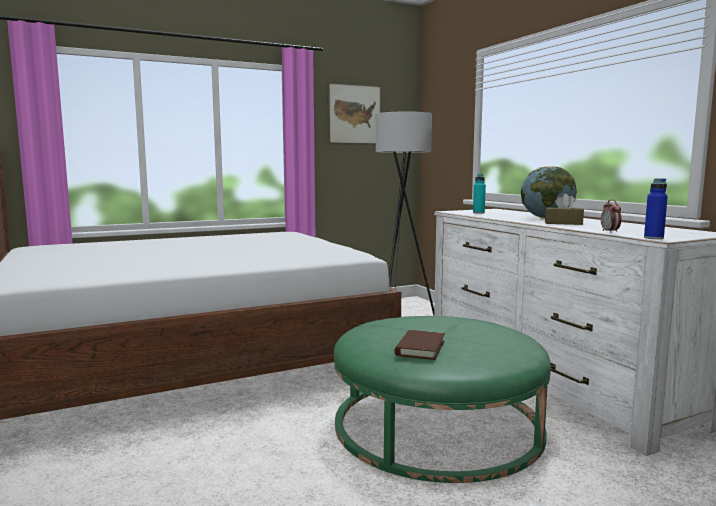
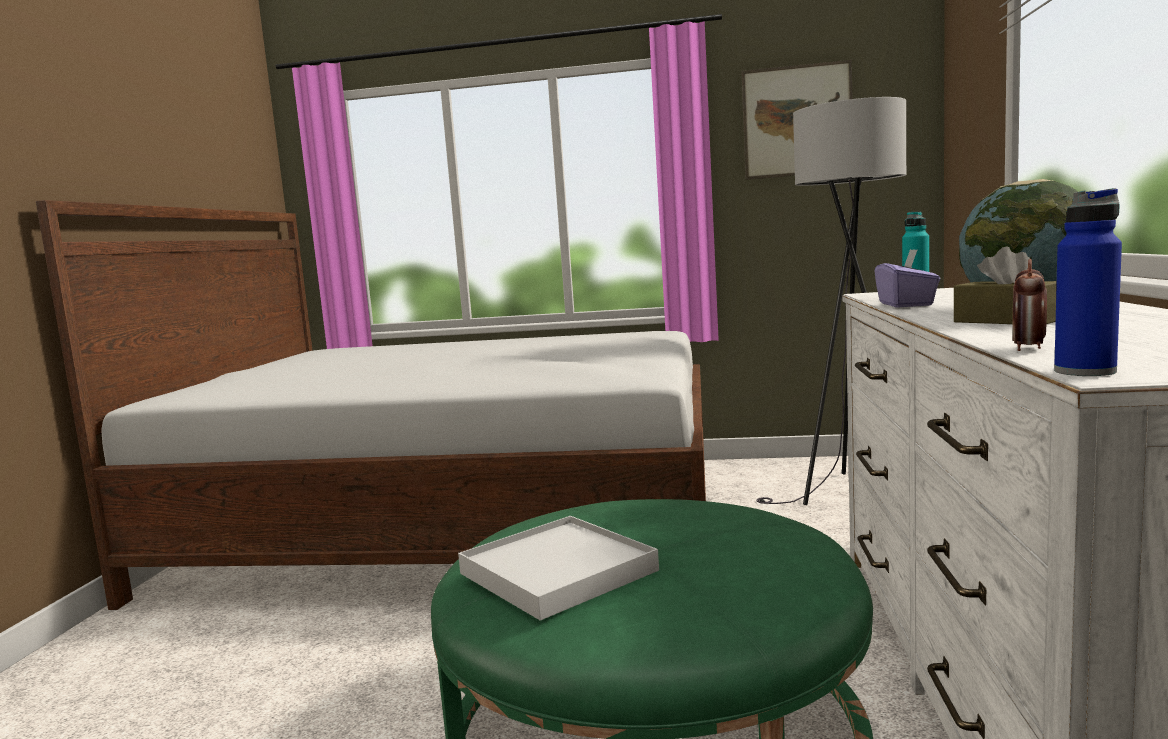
camera: 35 degrees right, 0 degrees up
brown book [395,330,445,360] -> white tray [458,516,659,621]
none -> purple tissue box [874,249,940,307]

